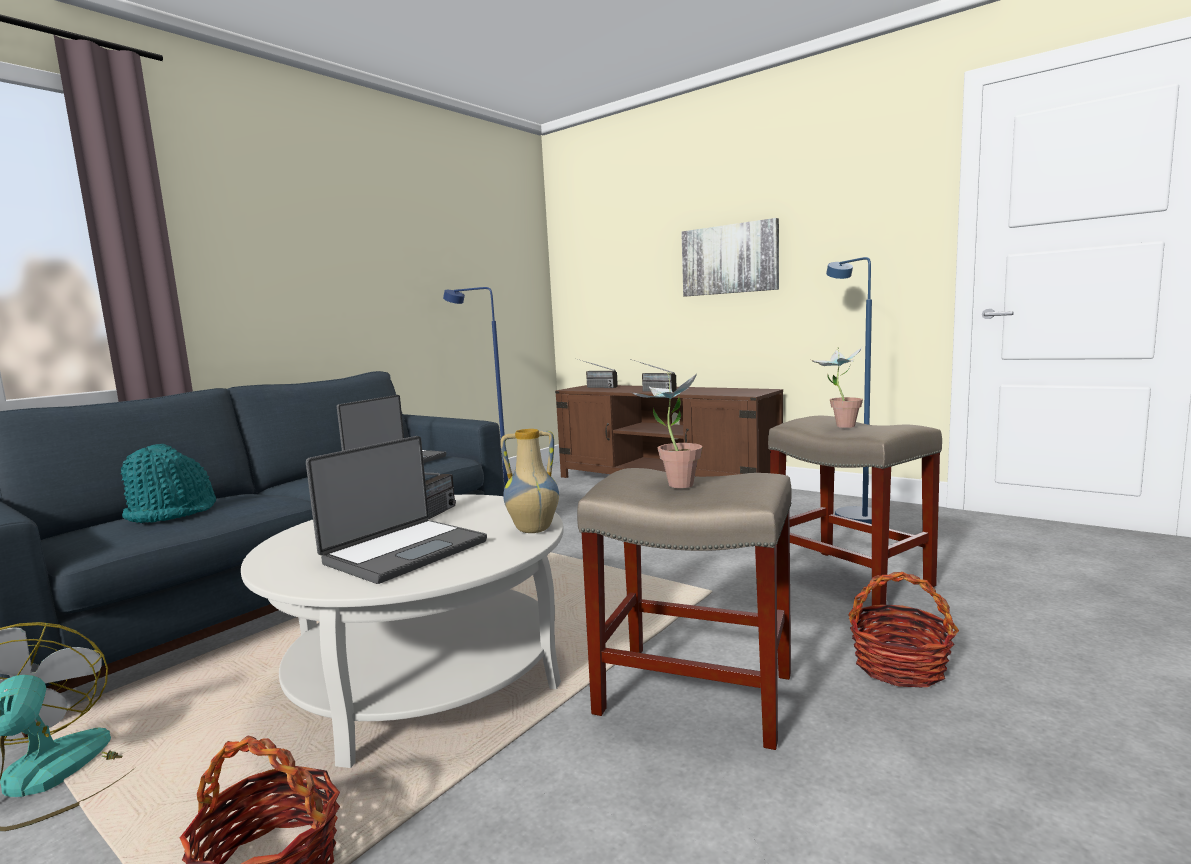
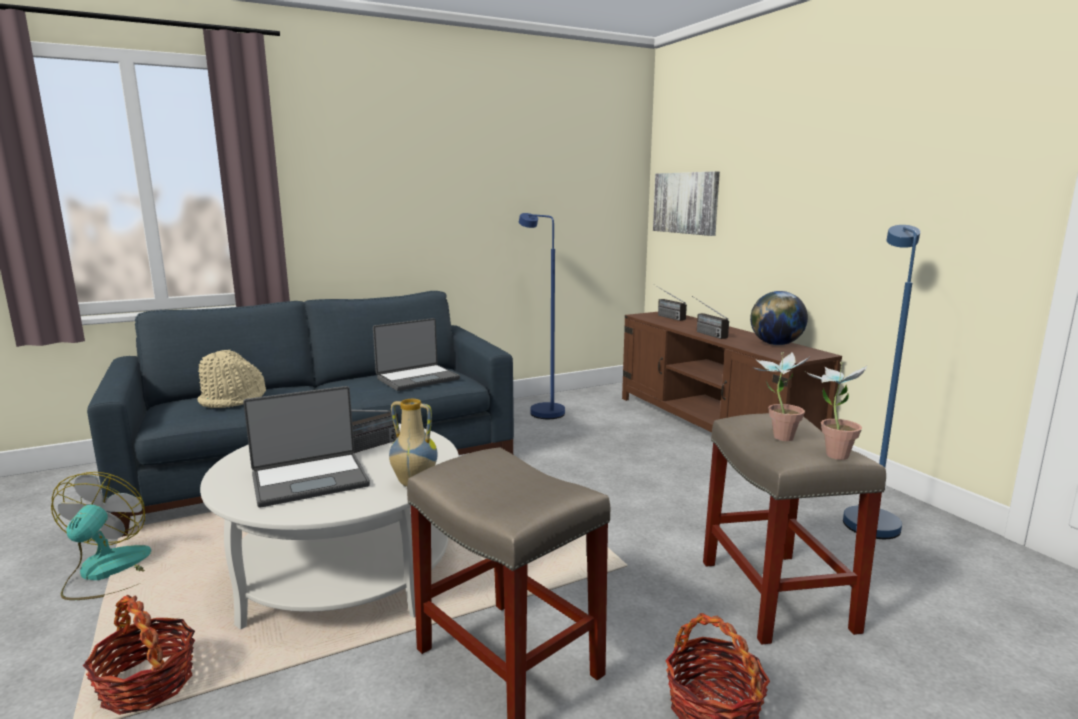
camera: 25 degrees right, 5 degrees up
turquoise hat [121,444,216,523] -> beige hat [197,350,266,408]
potted plant [631,372,702,488] -> potted plant moved to [806,362,867,460]
picture [681,218,779,296] -> picture moved to [653,171,720,236]
none -> globe [750,291,808,345]

